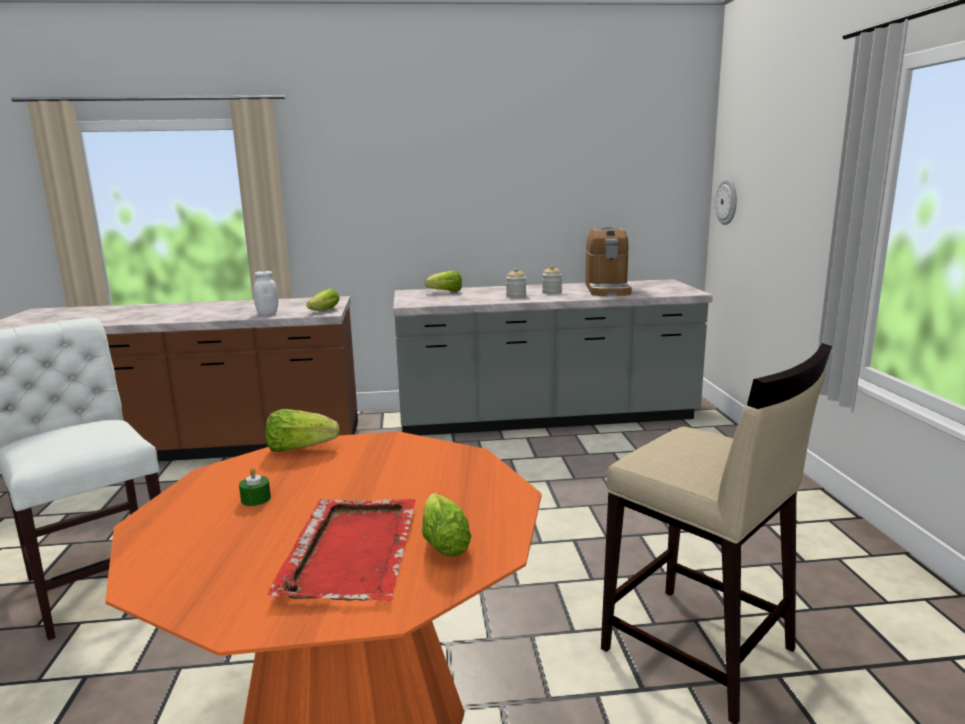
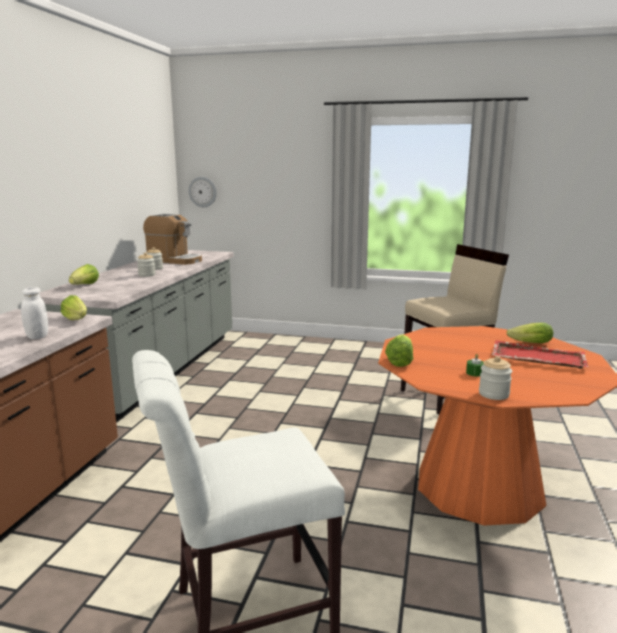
camera: 70 degrees left, 0 degrees up
none -> jar [479,356,512,400]

